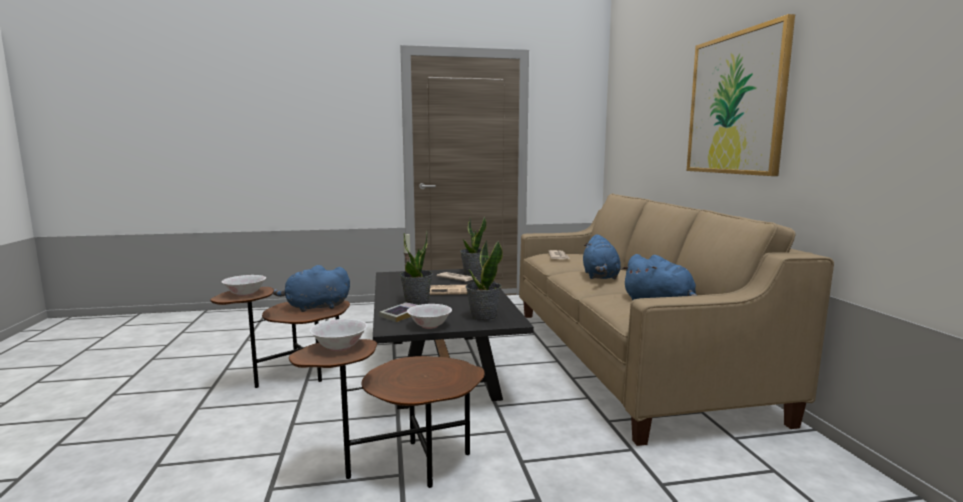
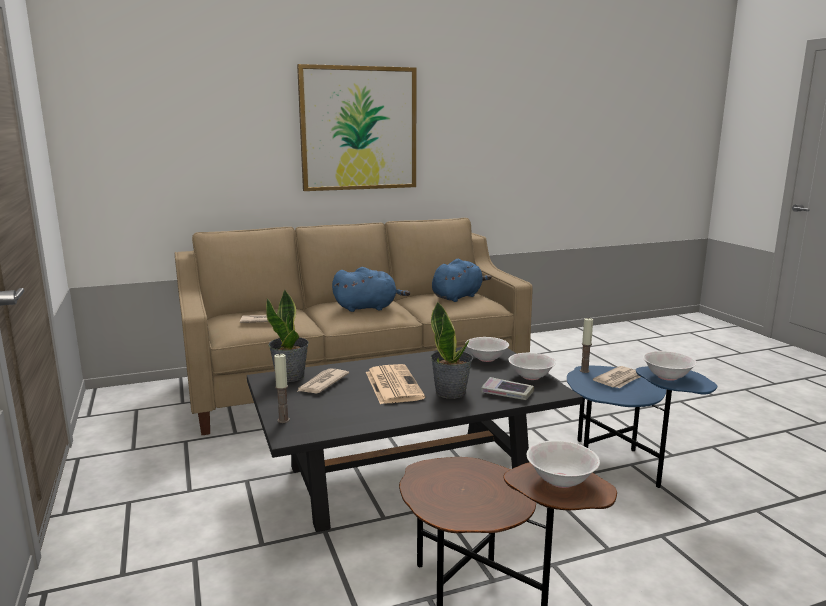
camera: 100 degrees left, 5 degrees up
blue plush toy [273,265,350,312] -> none
brown side table [289,339,485,488] -> blue side table [567,366,718,488]
potted plant [466,240,503,321] -> white bowl [465,337,509,362]
none -> candle [580,318,593,373]
none -> newspaper [593,366,640,388]

